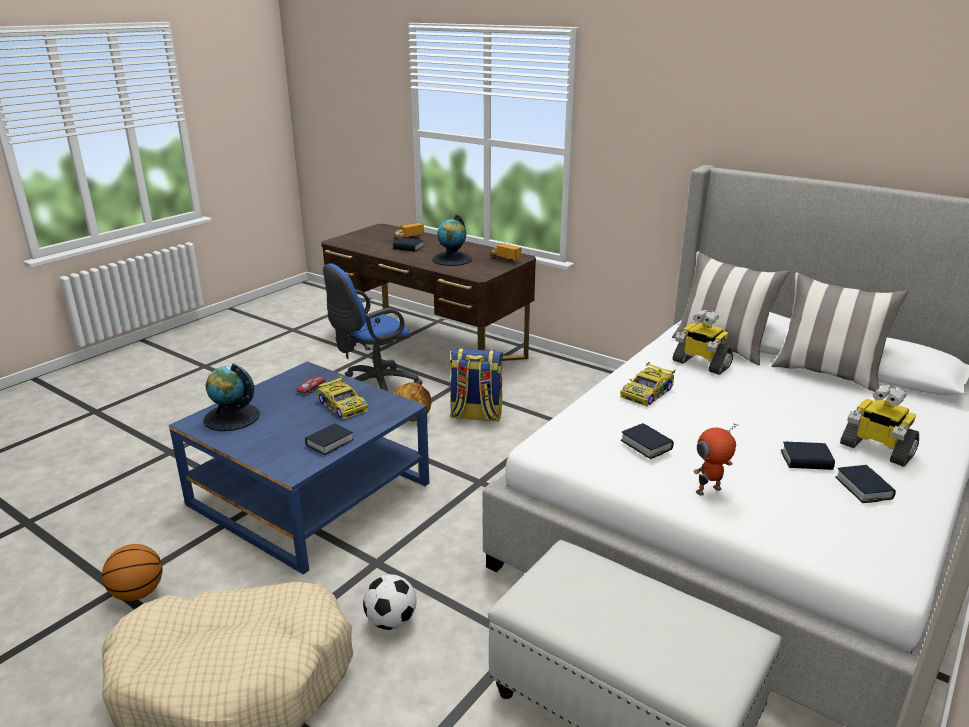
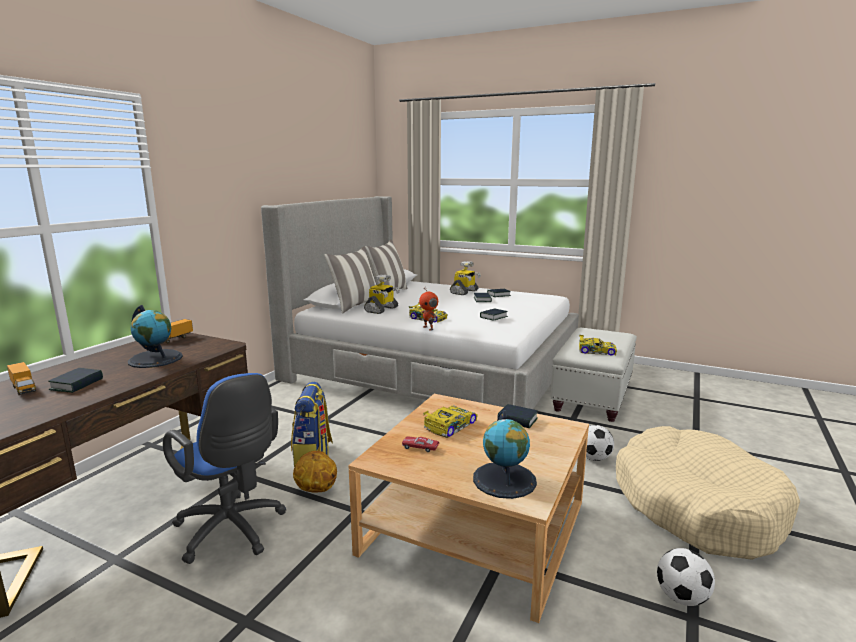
camera: 100 degrees left, 10 degrees down
basketball [102,544,163,601] -> football [657,548,715,606]
blue coffee table [169,361,429,575] -> beige coffee table [348,394,589,623]
toy robot [694,423,738,496] -> toy robot moved to [419,287,438,331]
none -> toy car [579,335,617,356]

